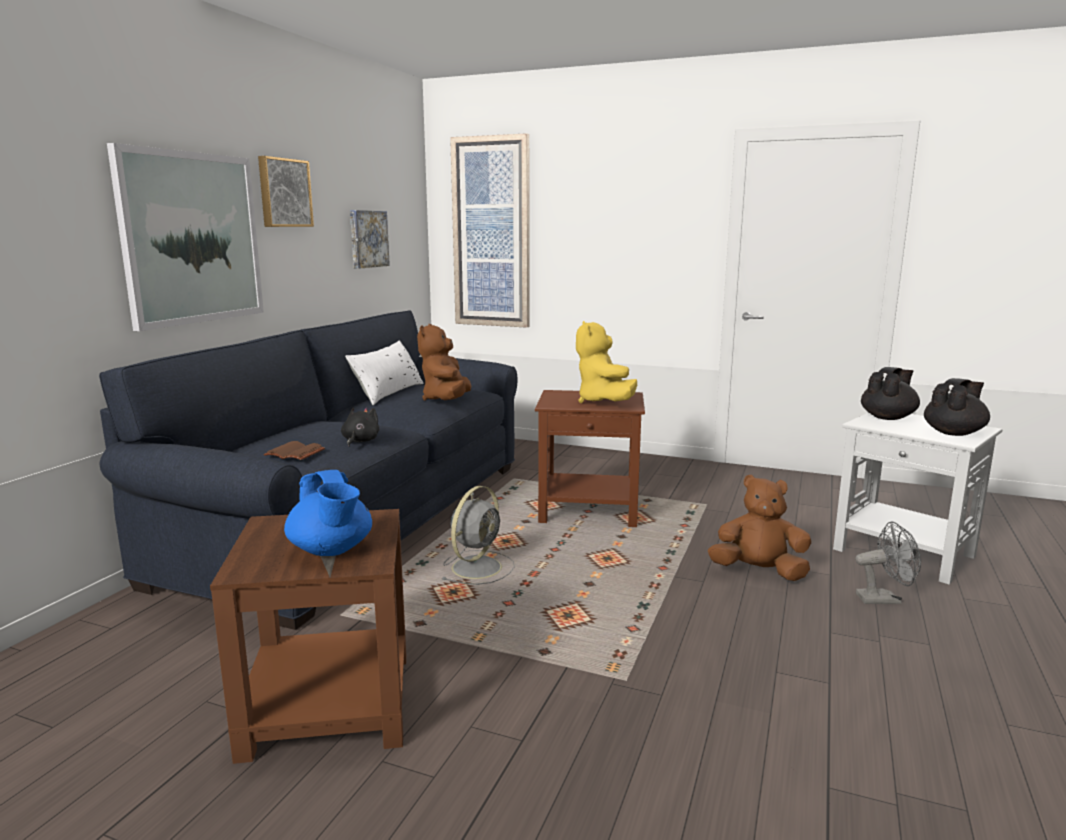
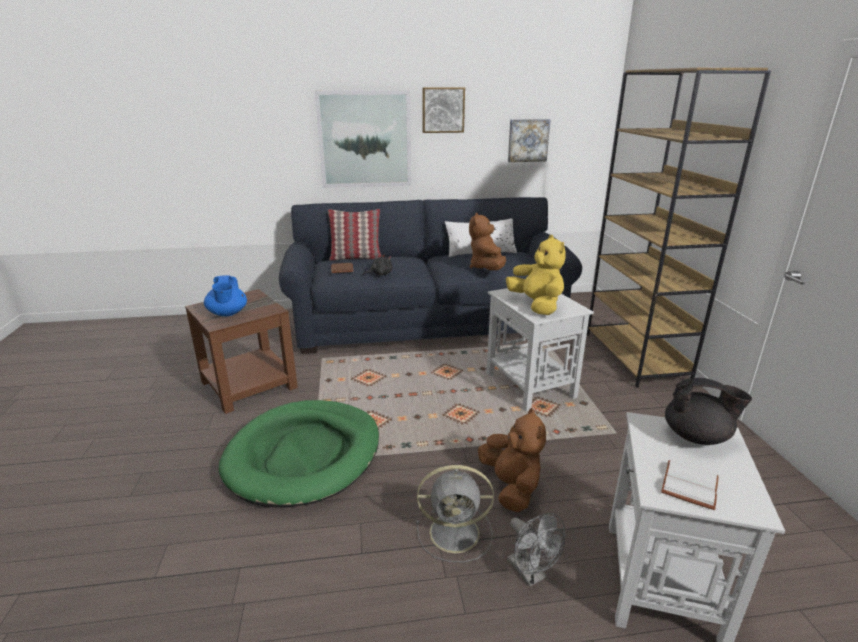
camera: 60 degrees right, 10 degrees up
blue teapot [284,470,372,556] -> blue teapot turned 45 degrees counterclockwise [204,275,247,316]
brown plush toy [417,324,471,401] -> brown plush toy turned 60 degrees counterclockwise [469,213,506,270]
grey fan [441,486,515,585] -> grey fan moved to [416,465,494,563]
picture [450,133,530,328] -> none
brown side table [535,390,645,527] -> white side table [487,288,594,412]
yellow plush toy [576,321,637,403] -> yellow plush toy turned 105 degrees clockwise [506,235,566,315]
black teapot [924,378,990,436] -> white book [661,460,718,510]
none -> green dog bed [218,400,379,508]
none -> pillow [328,209,381,261]
none -> brown bookcase [587,68,771,388]

